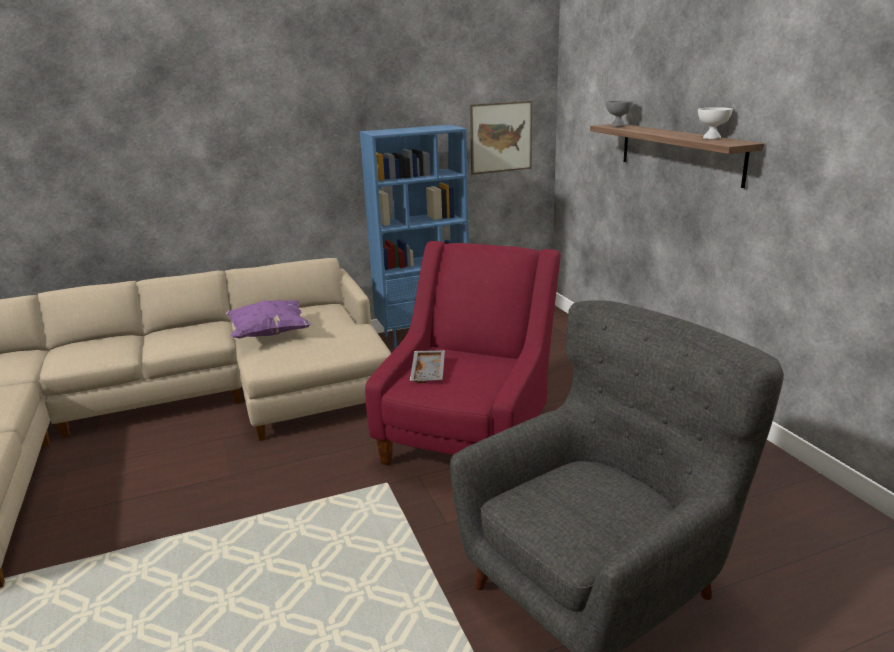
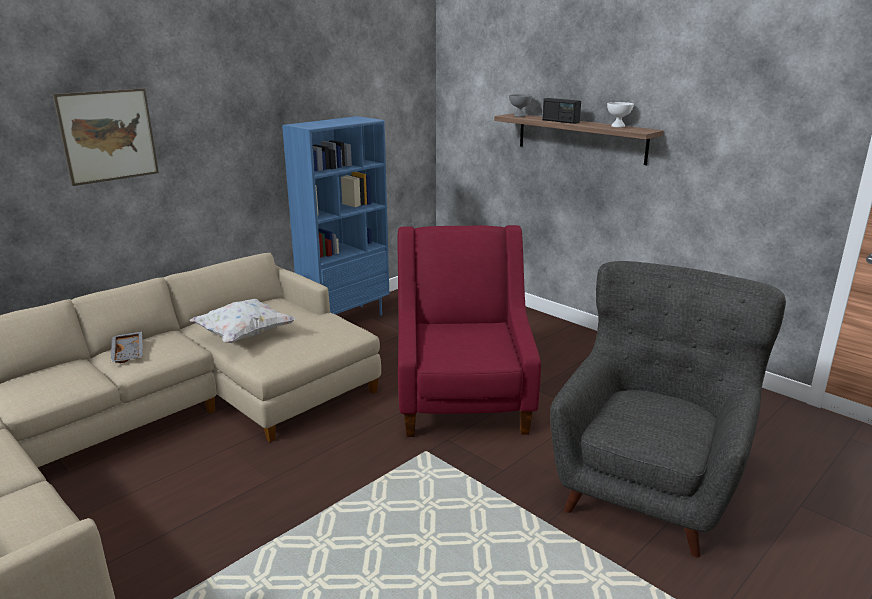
camera: 25 degrees left, 0 degrees up
purple pillow [225,300,311,339] -> white pillow [190,299,296,343]
grey tray [410,350,445,383] -> grey tray moved to [111,331,143,363]
picture [470,101,532,175] -> picture moved to [53,88,159,186]
none -> radio [542,98,581,124]

